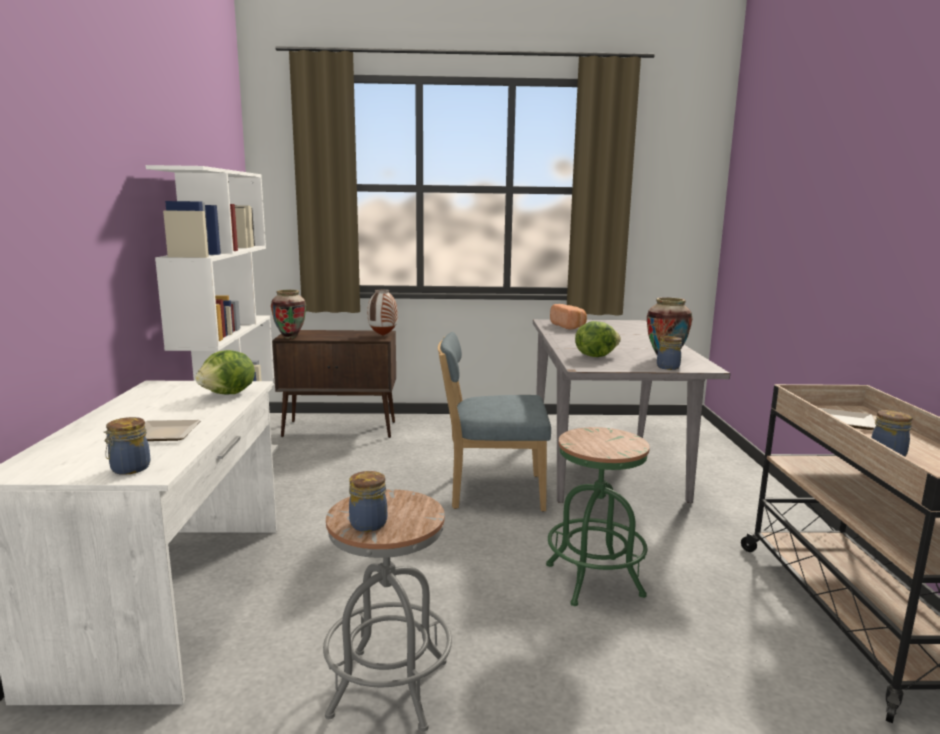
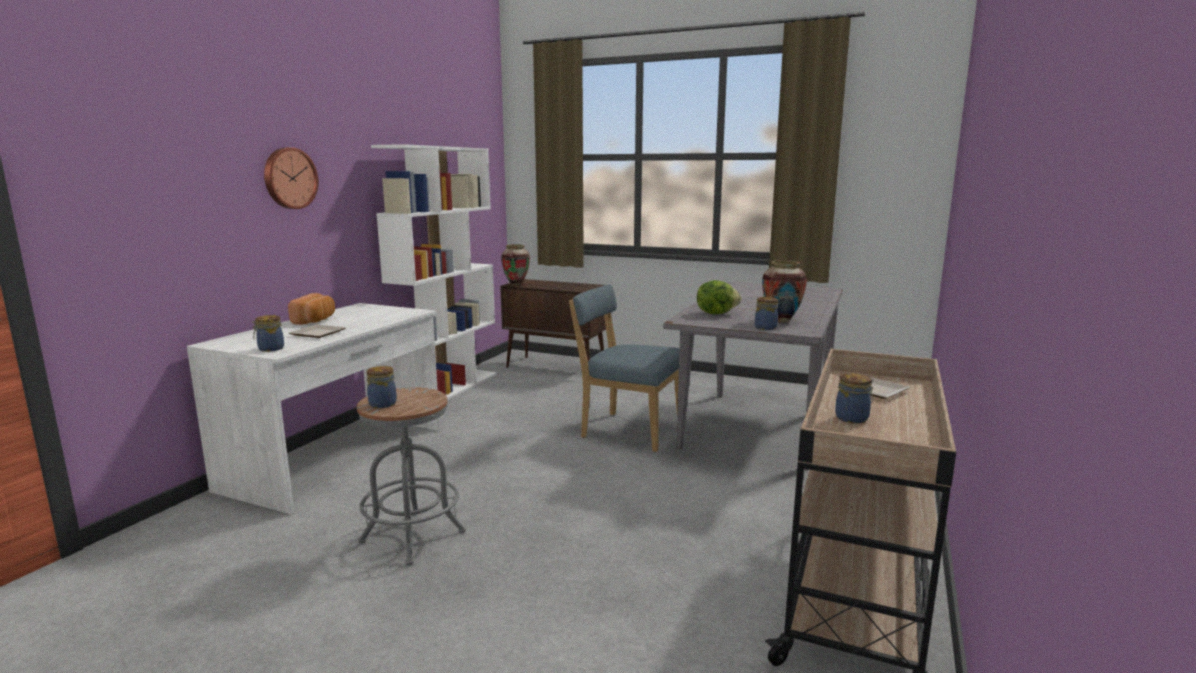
camera: 25 degrees right, 0 degrees up
lettuce [195,350,255,394] -> none
vase [368,289,398,336] -> none
green stool [546,427,650,606] -> none
bread [550,304,587,330] -> bread moved to [288,293,335,325]
none -> wall clock [264,147,318,209]

